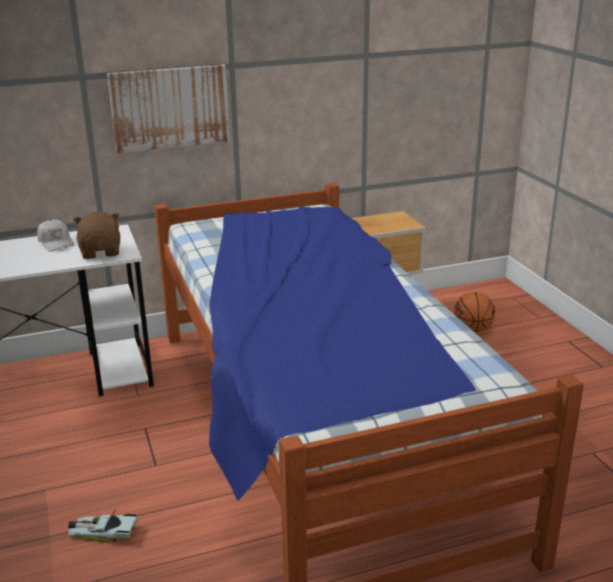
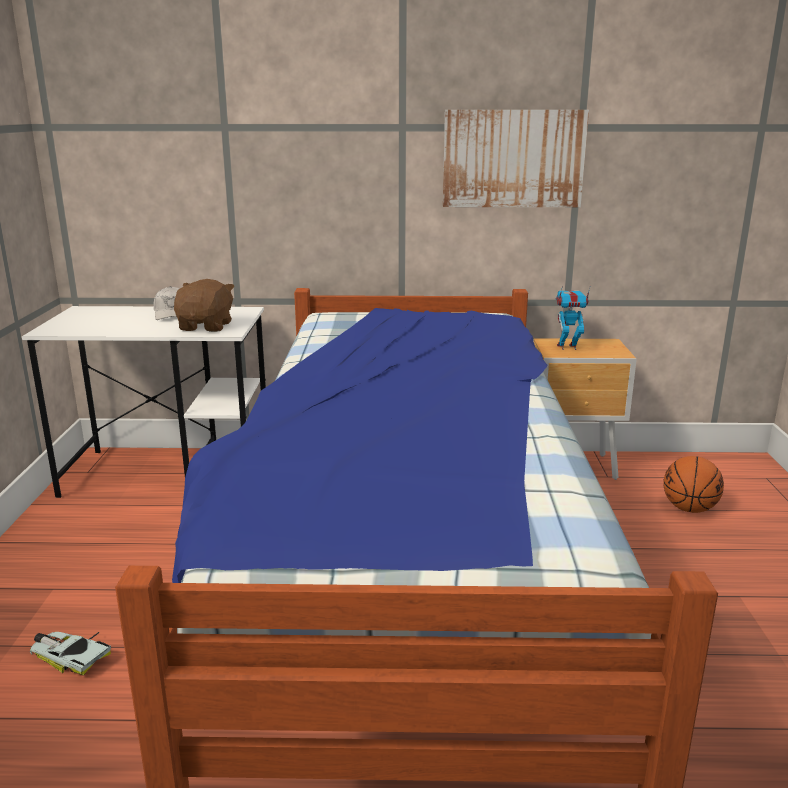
camera: 20 degrees right, 5 degrees down
picture [107,65,230,153] -> picture moved to [443,110,589,207]
none -> toy robot [556,285,590,350]

